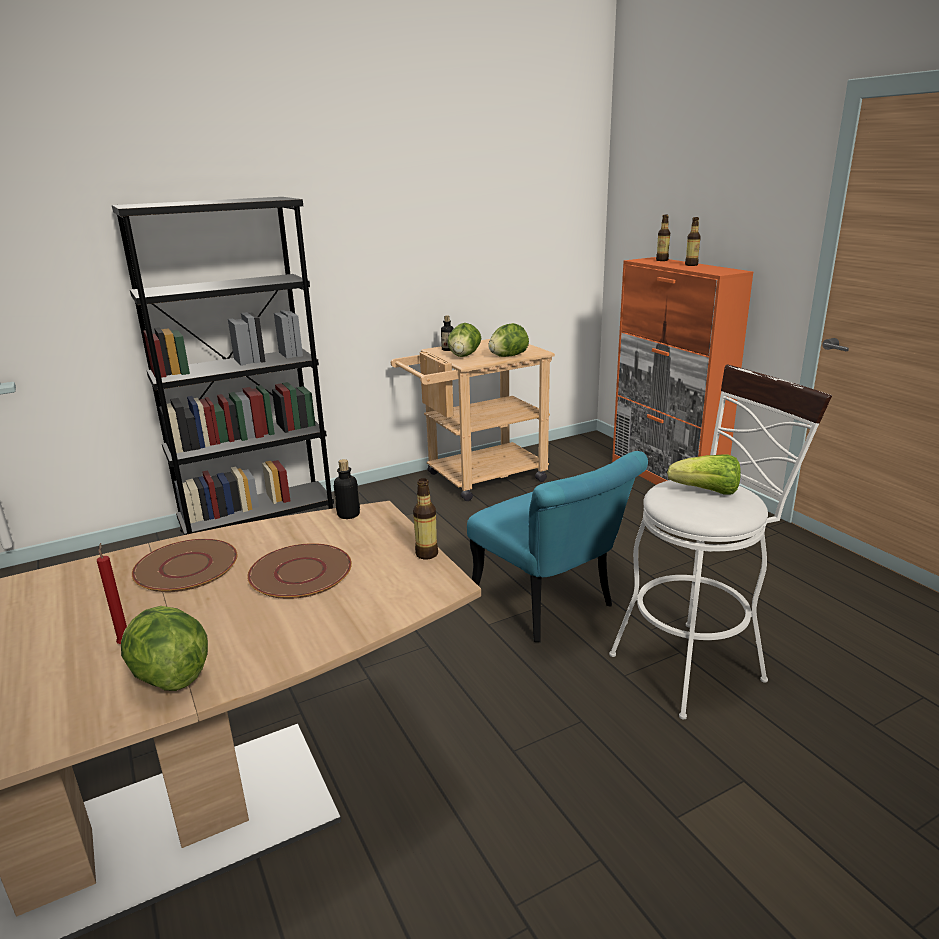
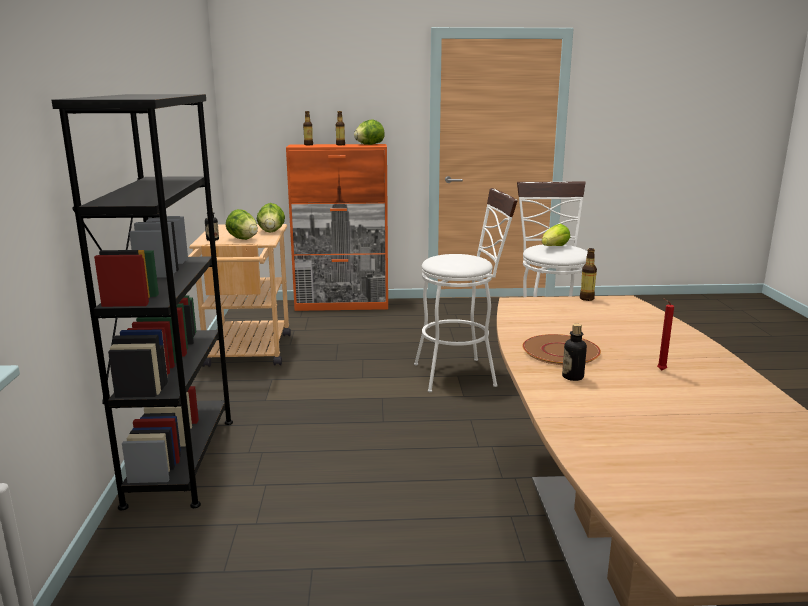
camera: 65 degrees left, 5 degrees down
lettuce [121,606,208,691] -> lettuce moved to [354,120,385,145]
brown plate [247,543,352,599] -> none
bottle [334,459,360,519] -> bottle moved to [562,323,587,381]
turquoise chair [467,451,648,642] -> white stool [414,188,518,392]

